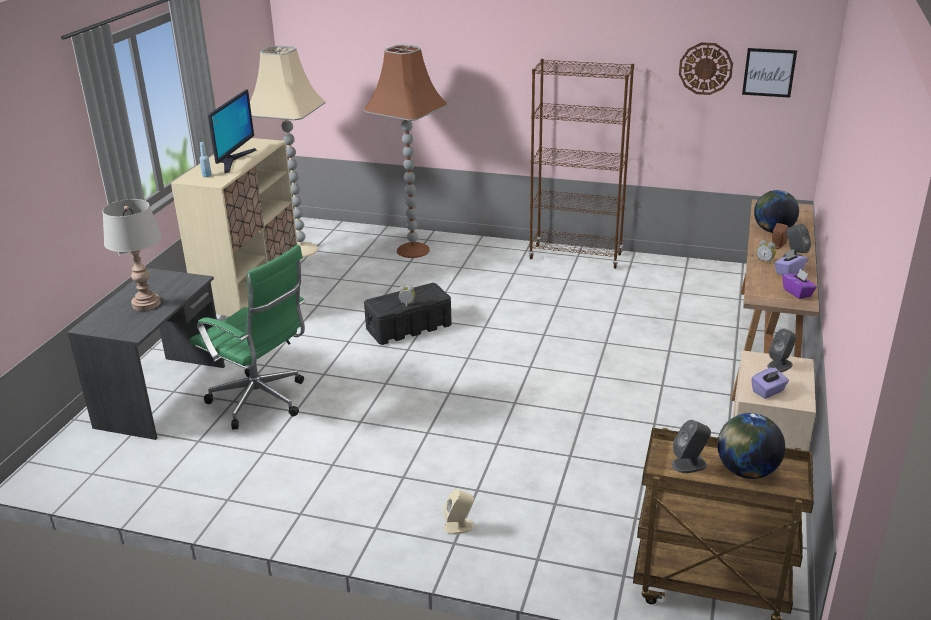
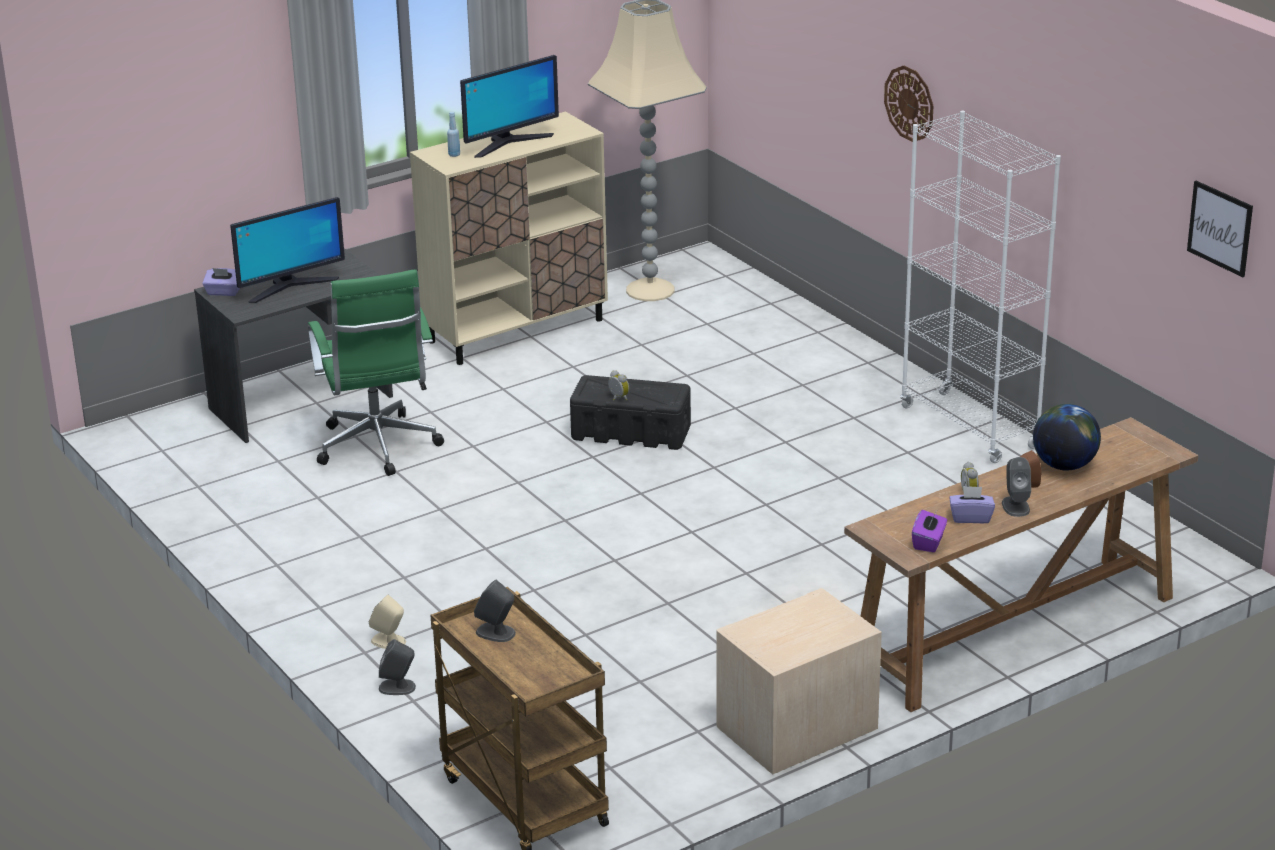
camera: 40 degrees right, 0 degrees up
grey table lamp [103,199,161,311] -> monitor [230,197,345,303]
brown floor lamp [364,44,448,258] -> none
brown bookcase [529,59,634,269] -> white bookcase [900,111,1061,463]
wall clock [679,42,733,95] -> wall clock moved to [884,66,933,142]
globe [717,413,785,479] -> none
purple tissue box [751,368,789,399] -> purple tissue box moved to [202,268,240,296]
grey speaker [767,329,796,372] -> grey speaker moved to [379,639,416,695]

